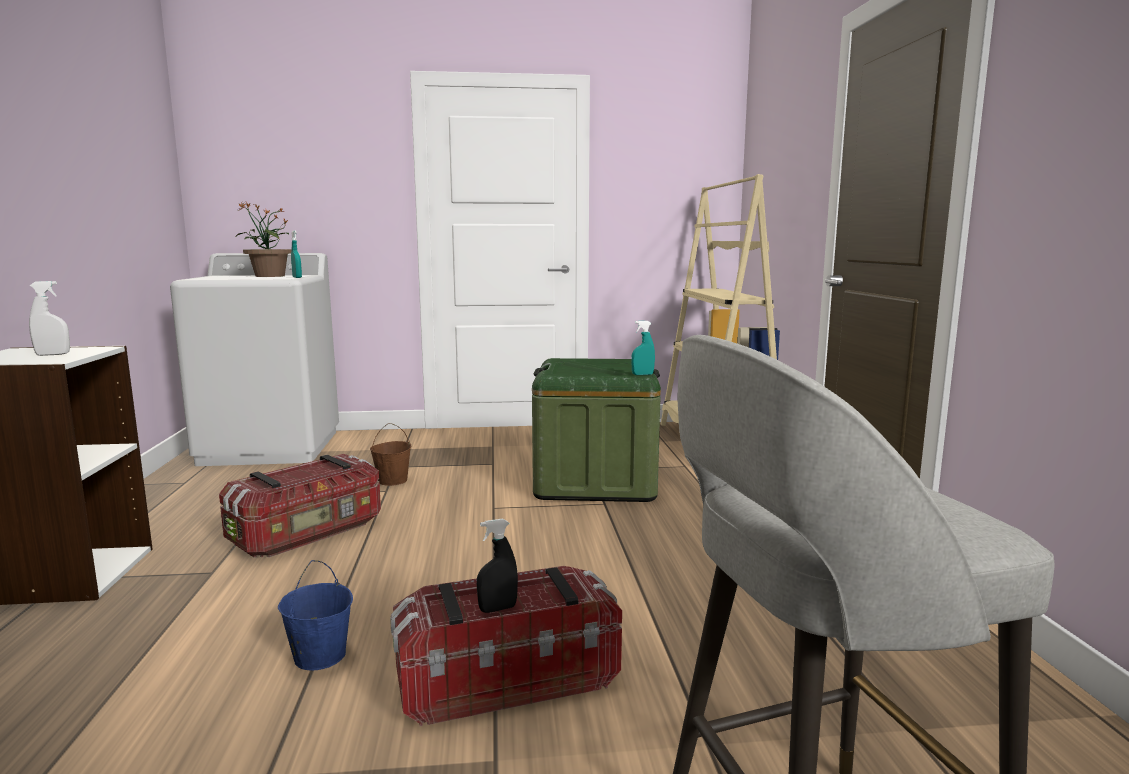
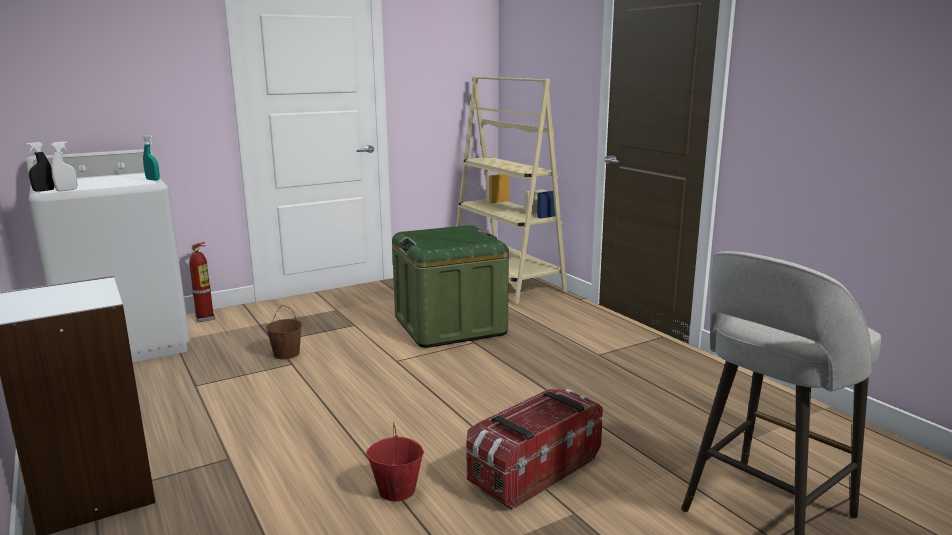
camera: 25 degrees left, 5 degrees up
white spray bottle [29,281,70,356] -> white spray bottle moved to [51,141,77,191]
storage box [219,454,381,557] -> none
potted plant [236,202,292,277] -> none
blue bucket [278,560,353,671] -> red bucket [366,422,424,501]
black spray bottle [477,519,518,613] -> black spray bottle moved to [26,142,54,192]
turquoise spray bottle [631,321,655,375] -> none
none -> fire extinguisher [189,242,215,322]

